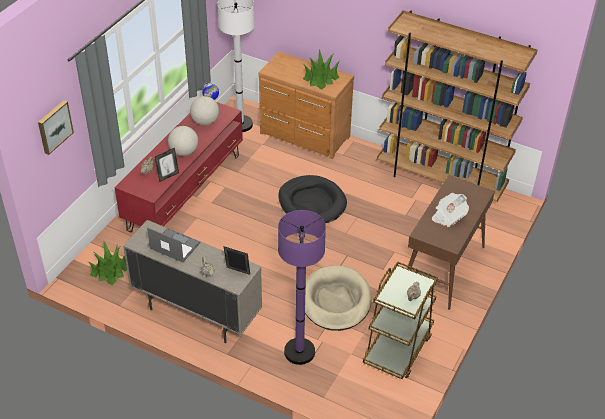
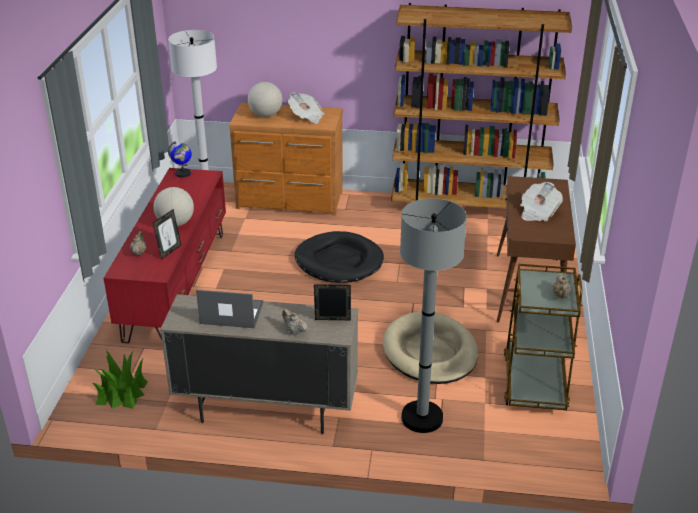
camera: 20 degrees left, 10 degrees down
picture [38,100,74,155] -> none
globe [190,96,219,125] -> globe moved to [248,82,283,117]
purple floor lamp [278,210,326,365] -> grey floor lamp [400,198,467,433]
potted plant [303,49,339,90] -> newspaper [288,92,325,124]

